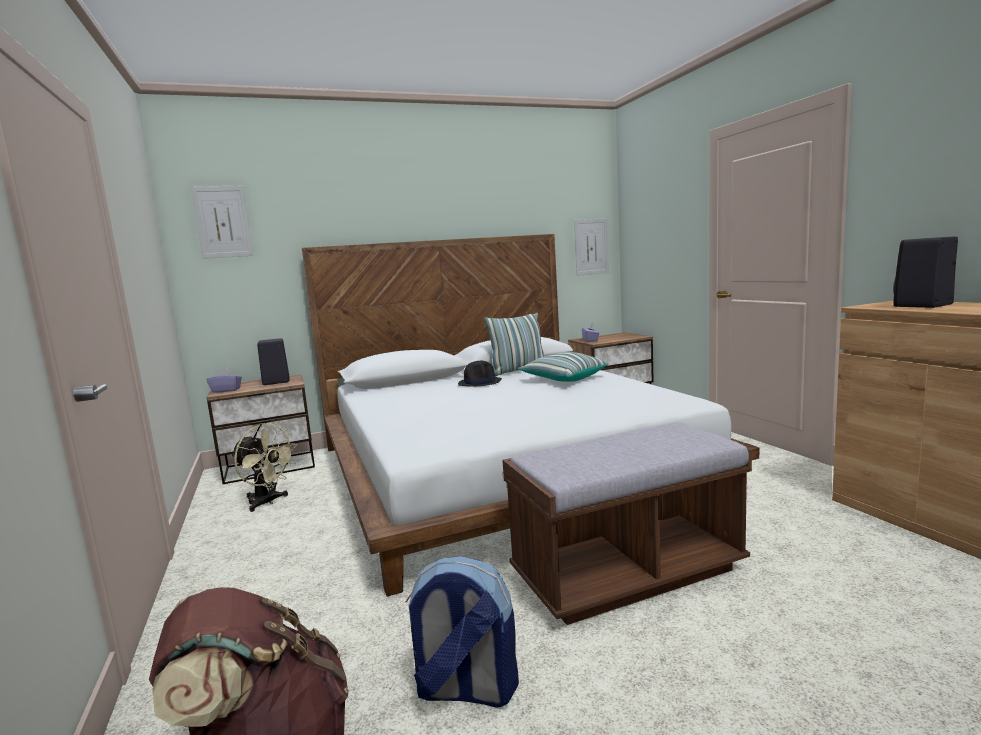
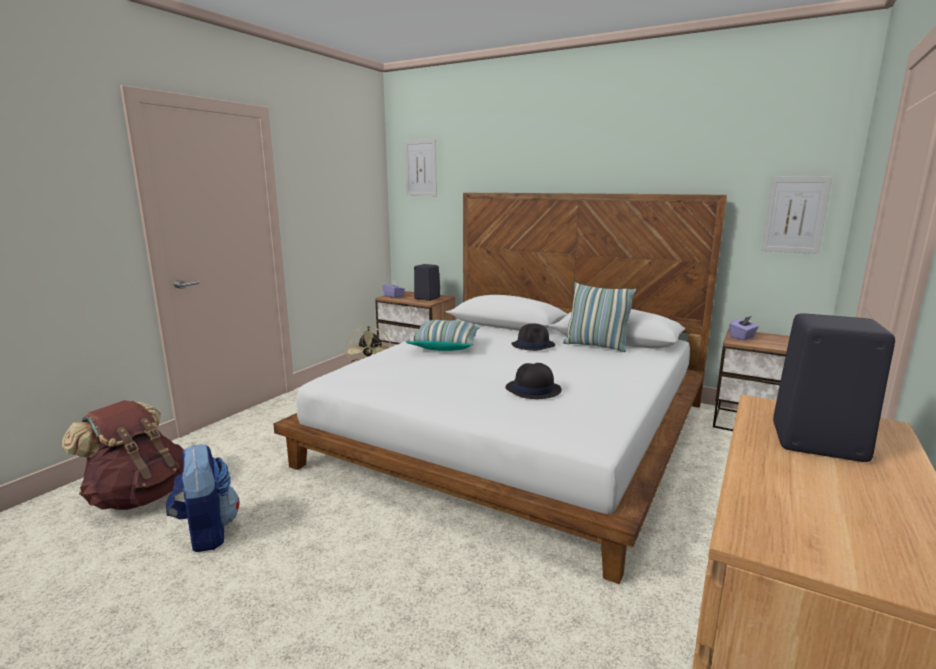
camera: 50 degrees right, 5 degrees up
brown bench [502,422,752,625] -> none
pillow [518,352,608,382] -> pillow moved to [406,320,480,351]
none -> black hat [506,363,562,399]

